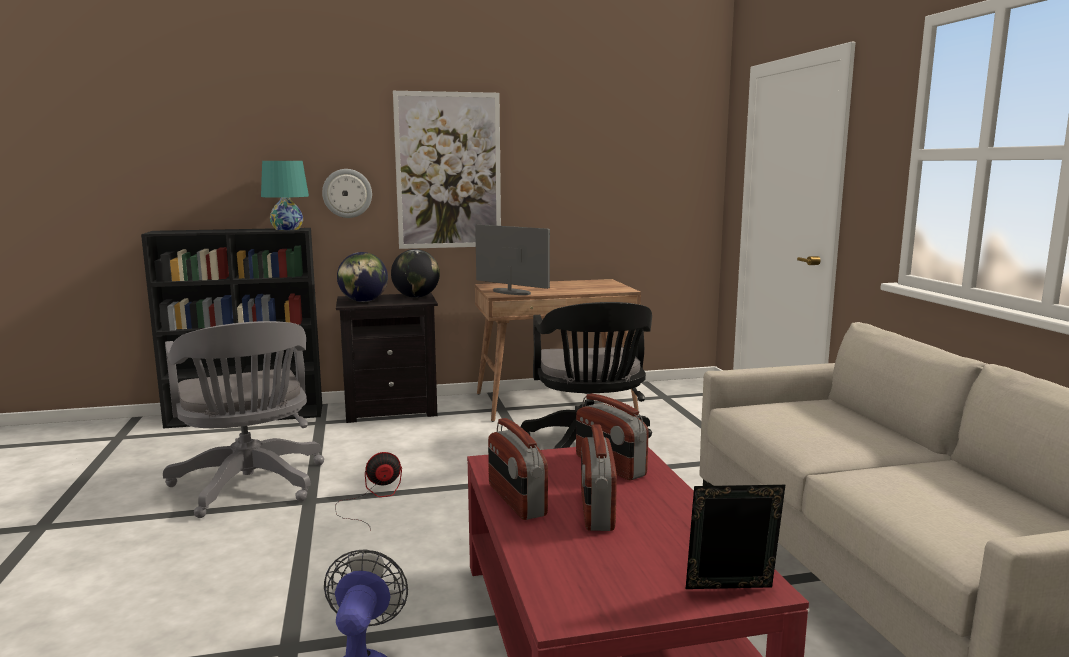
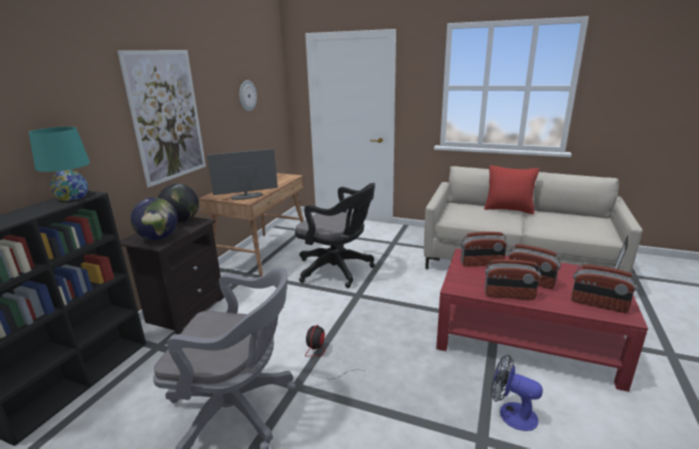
camera: 55 degrees left, 10 degrees up
wall clock [322,169,372,218] -> wall clock moved to [239,80,257,111]
none -> red pillow [484,165,539,214]
none -> radio [572,264,637,313]

